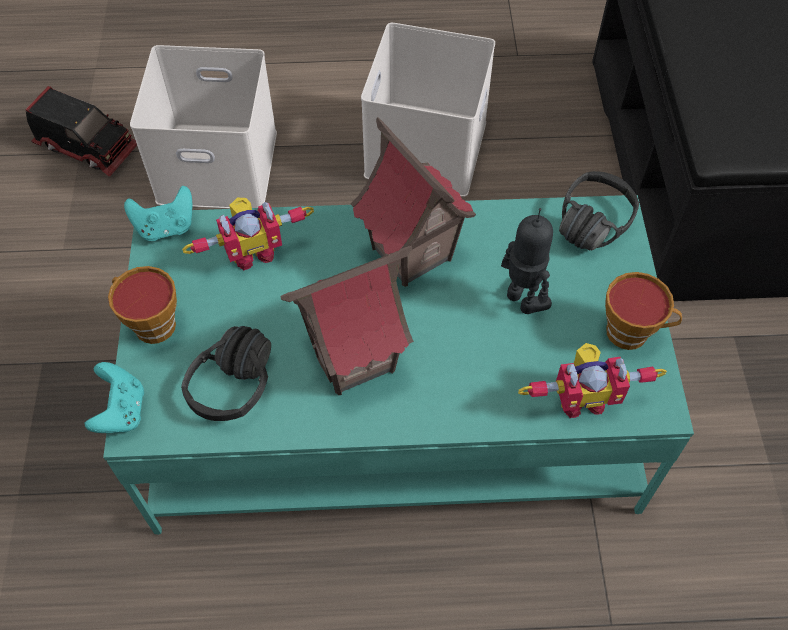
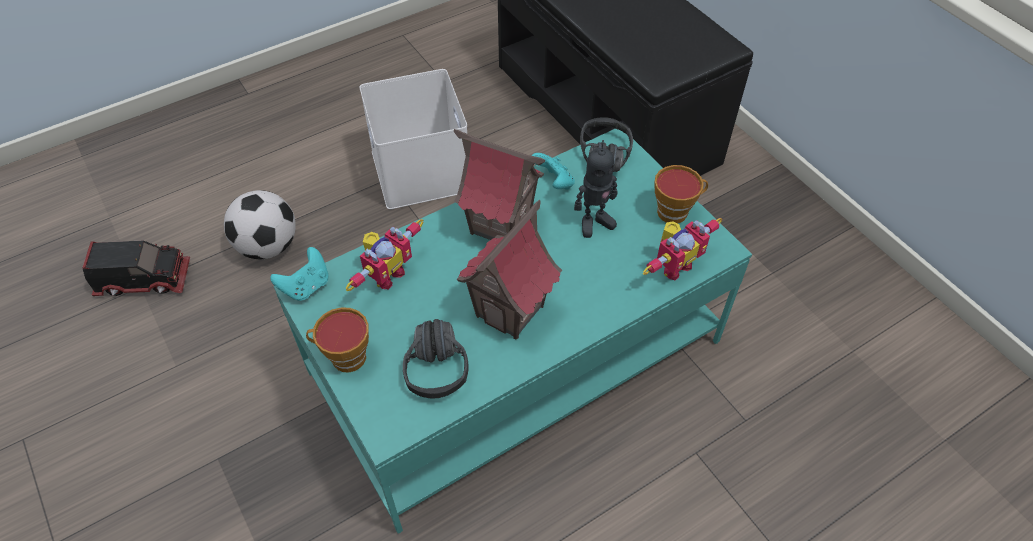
camera: 30 degrees left, 5 degrees down
turquoise game controller [85,362,144,433] -> turquoise game controller moved to [531,153,575,190]
white storage box [130,45,277,209] -> football [224,190,296,259]
toy robot [501,208,553,314] -> toy robot turned 135 degrees clockwise [574,140,618,238]

